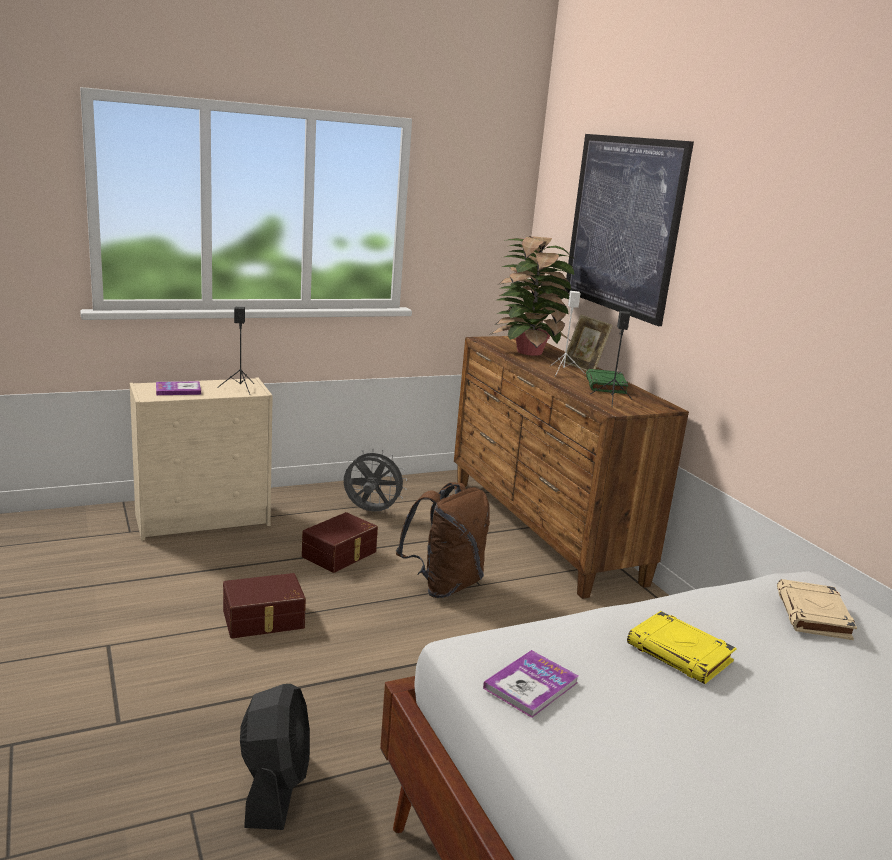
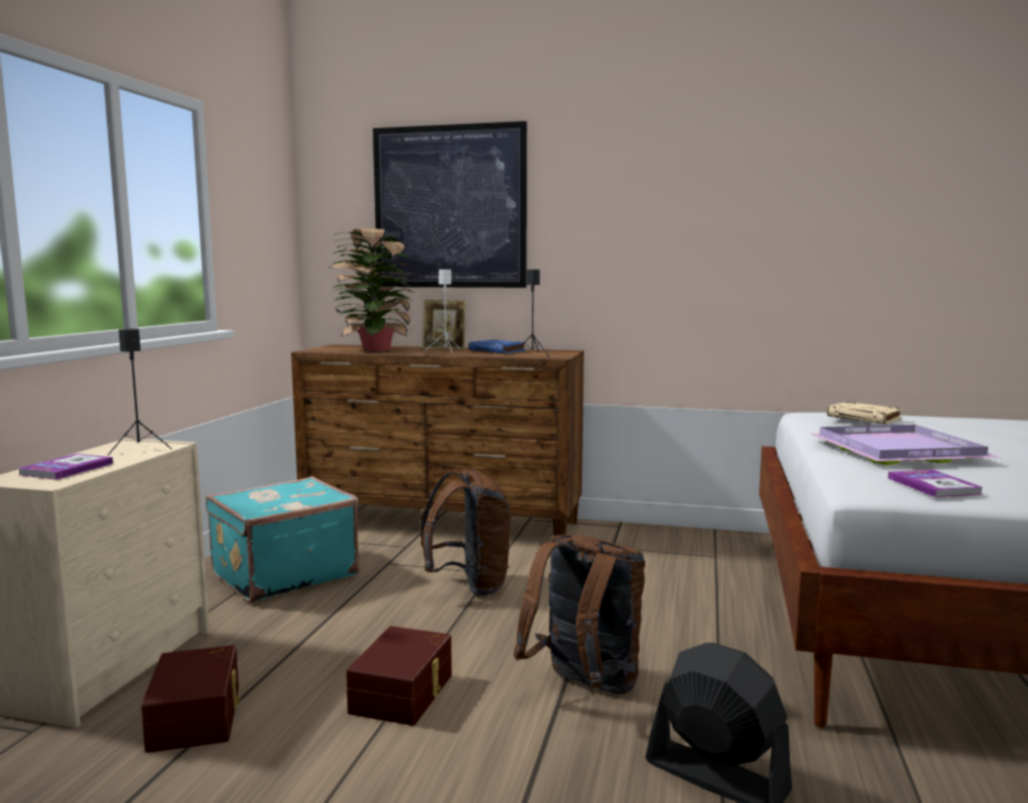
camera: 50 degrees left, 10 degrees down
brown storage box [302,512,378,573] -> brown storage box moved to [141,645,241,753]
grey fan [344,448,407,512] -> turquoise suitcase [206,476,359,603]
green book [586,369,628,394] -> blue book [469,340,526,354]
yellow book [627,611,737,684] -> purple tray [811,425,998,465]
none -> brown backpack [513,535,645,694]

